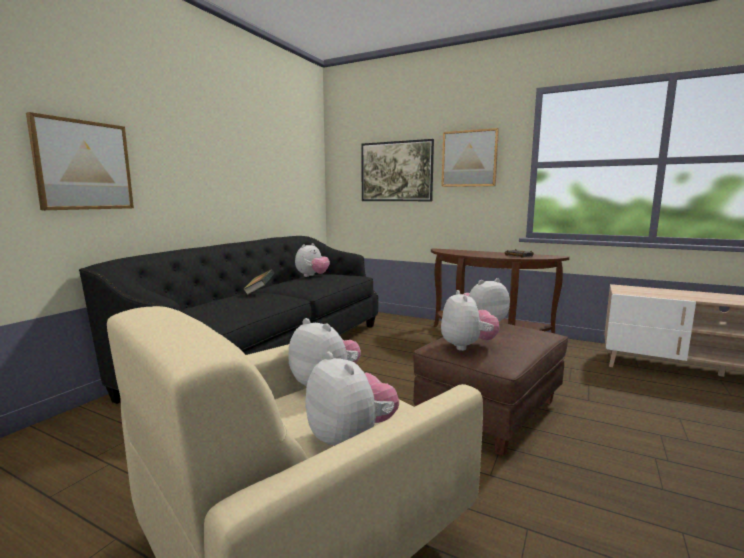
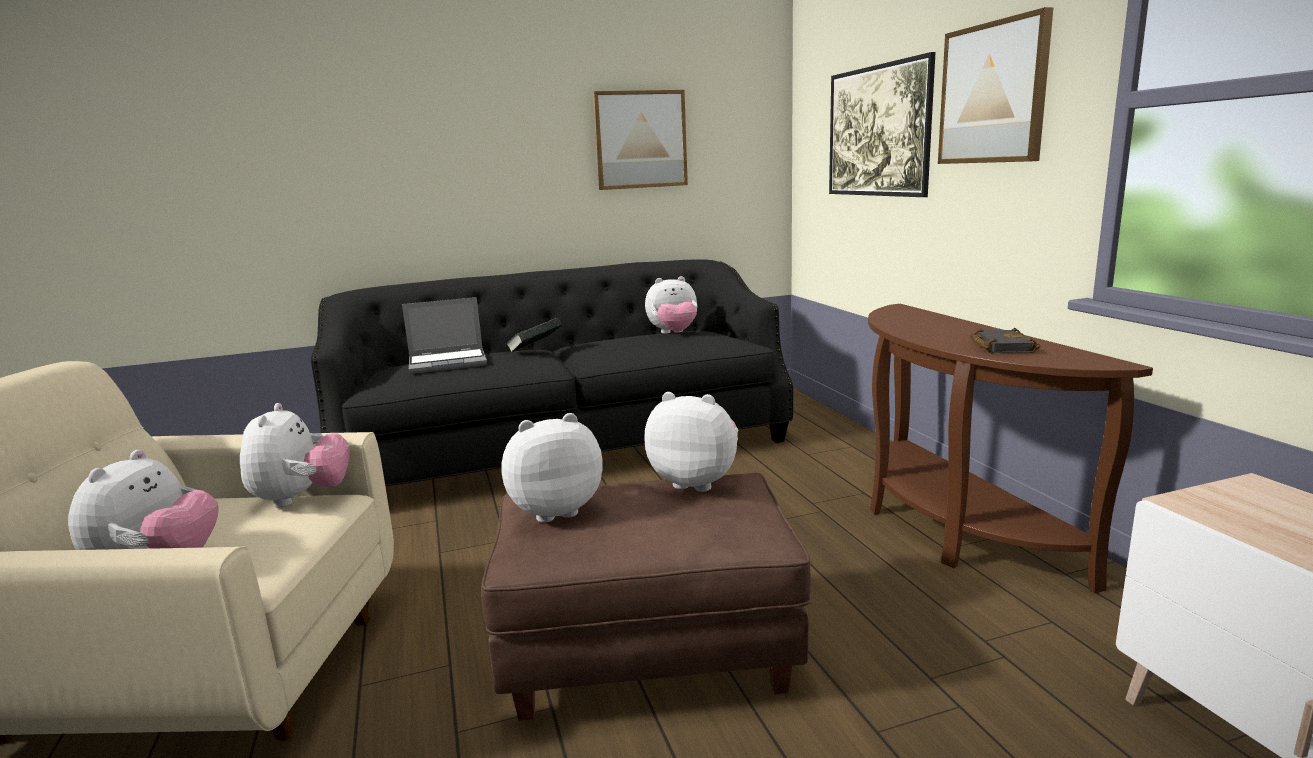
camera: 45 degrees right, 5 degrees up
picture [26,112,134,210] -> picture moved to [593,90,688,190]
plush toy [441,290,499,351] -> plush toy turned 150 degrees counterclockwise [501,413,603,523]
none -> laptop [402,297,487,374]

